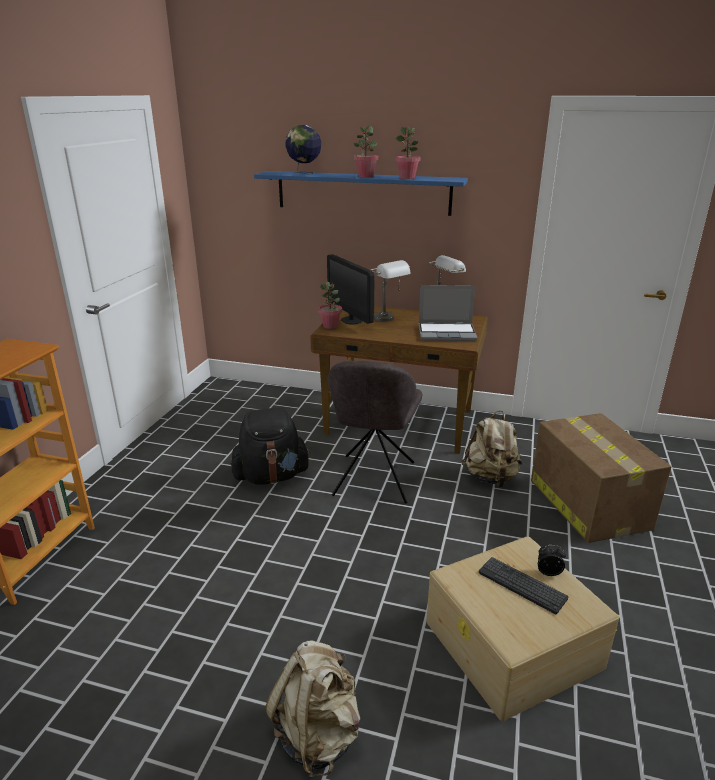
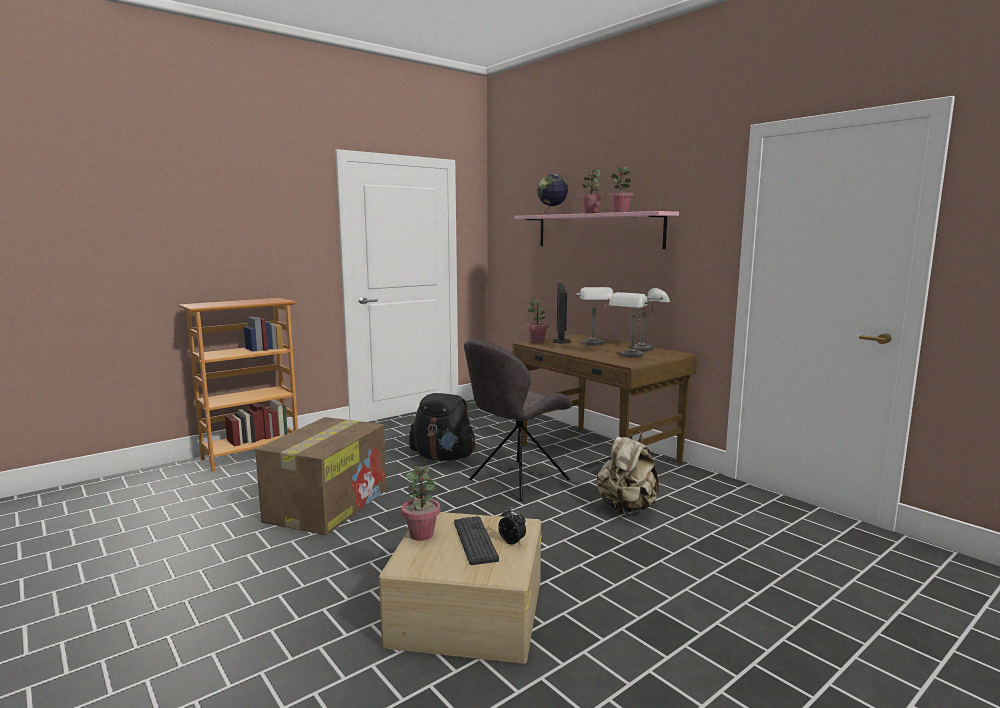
camera: 35 degrees right, 15 degrees down
blue shelf [254,171,468,216] -> pink shelf [514,211,679,249]
beige backpack [265,640,360,778] -> none
laptop [419,285,477,341] -> grey table lamp [608,292,654,358]
cardboard box [531,413,671,543] -> cardboard box moved to [255,417,386,535]
none -> potted plant [401,466,440,541]

